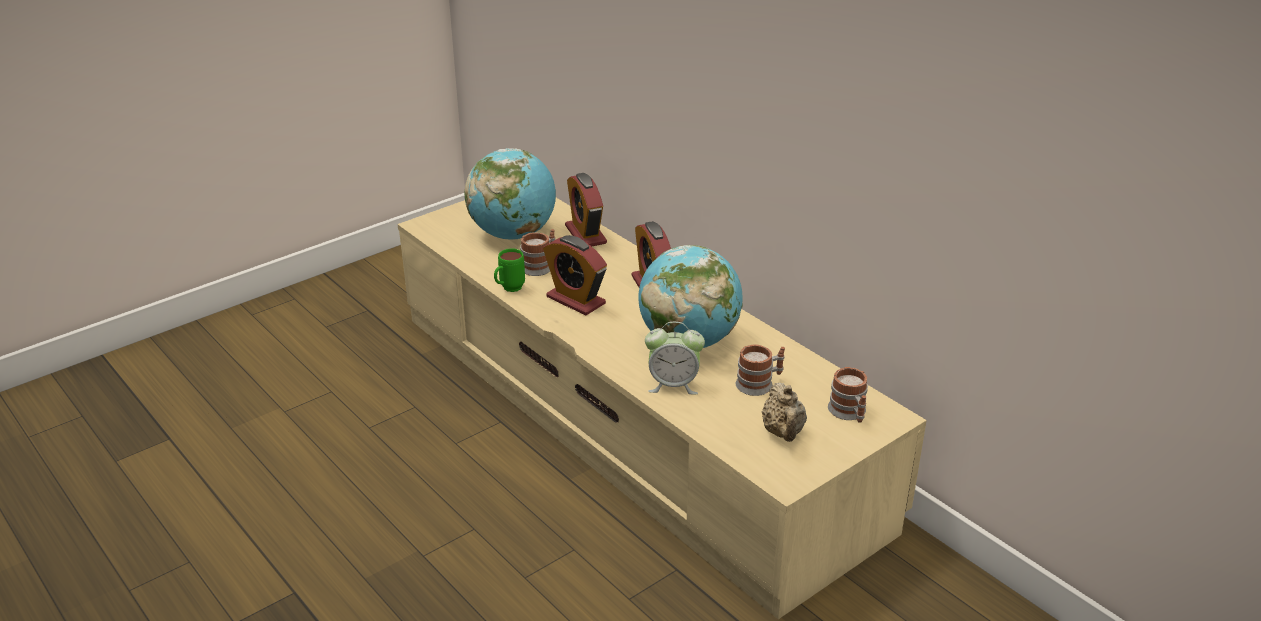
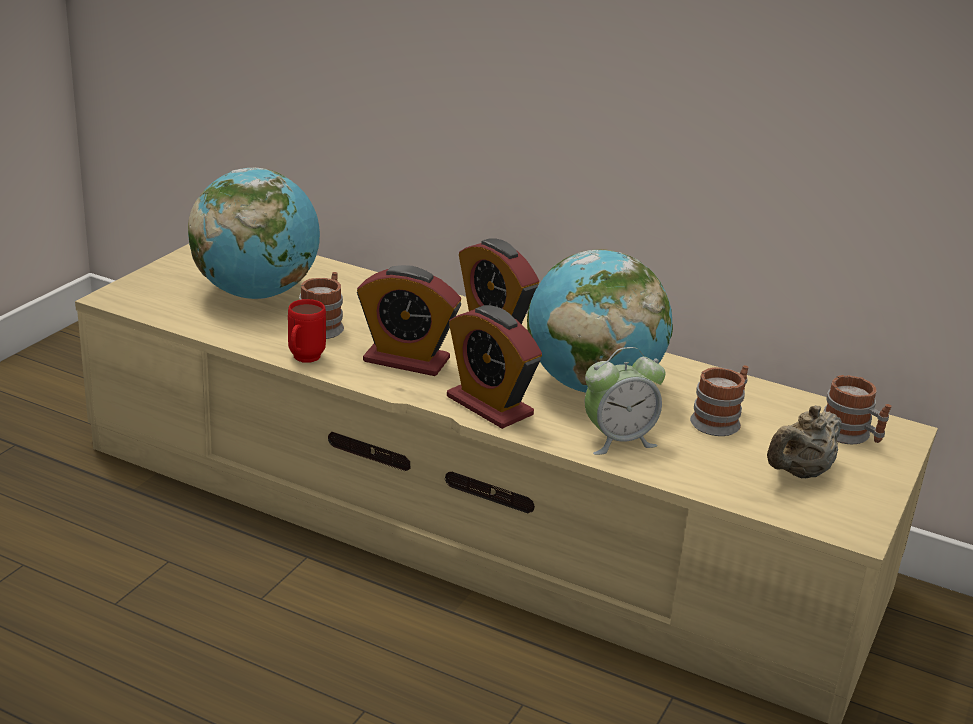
camera: 25 degrees left, 5 degrees down
green mug [494,248,525,292] -> red mug [288,299,326,363]
alarm clock [565,173,607,246] -> alarm clock moved to [447,305,542,429]
beige teapot [762,383,807,442] -> beige teapot turned 75 degrees clockwise [767,405,842,479]

